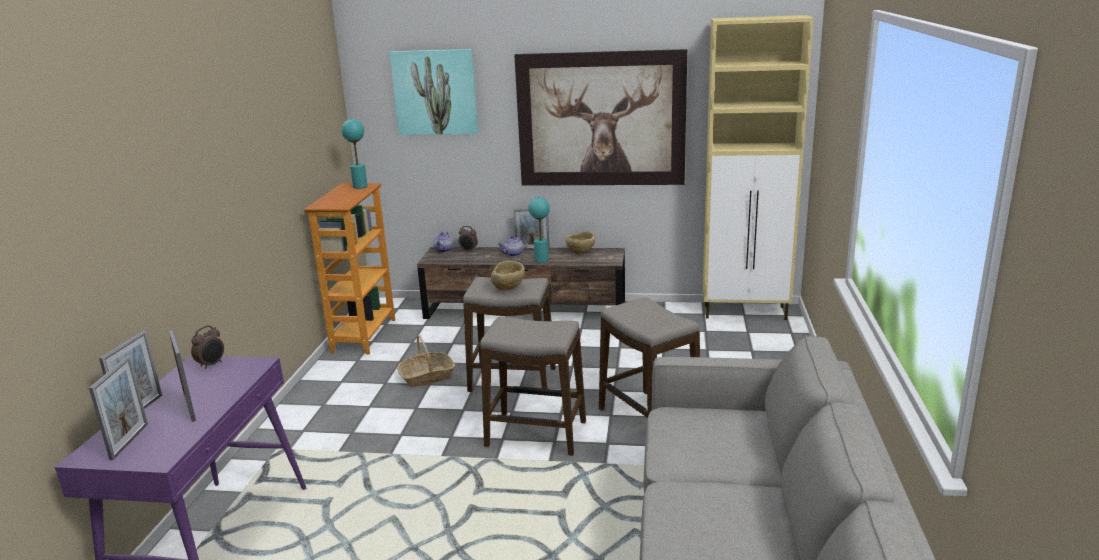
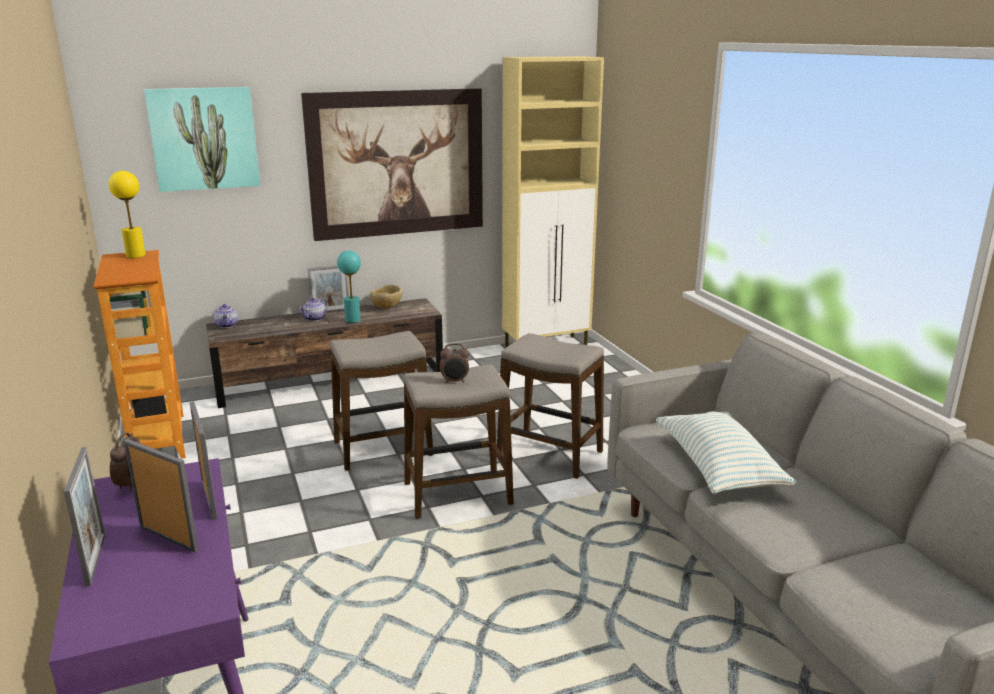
camera: 30 degrees left, 0 degrees up
picture frame [89,356,148,460] -> picture frame moved to [190,401,217,520]
turquoise table lamp [341,119,368,189] -> yellow table lamp [109,171,146,258]
basket [397,334,455,387] -> none
alarm clock [458,226,478,252] -> alarm clock moved to [440,343,469,383]
beige bowl [491,261,525,290] -> none
none -> pillow [656,412,796,494]

